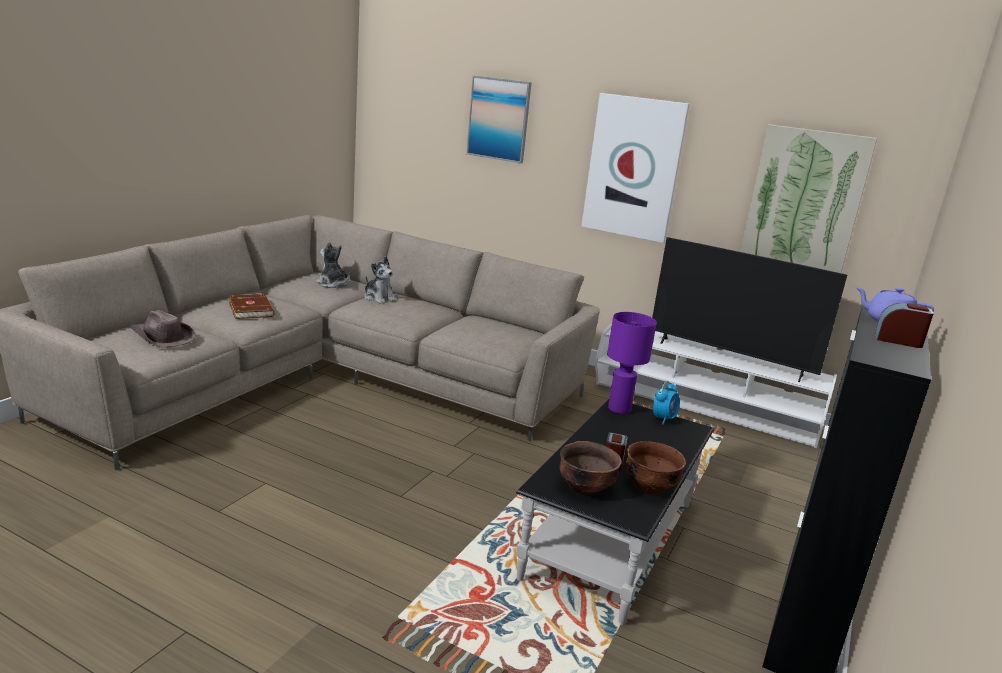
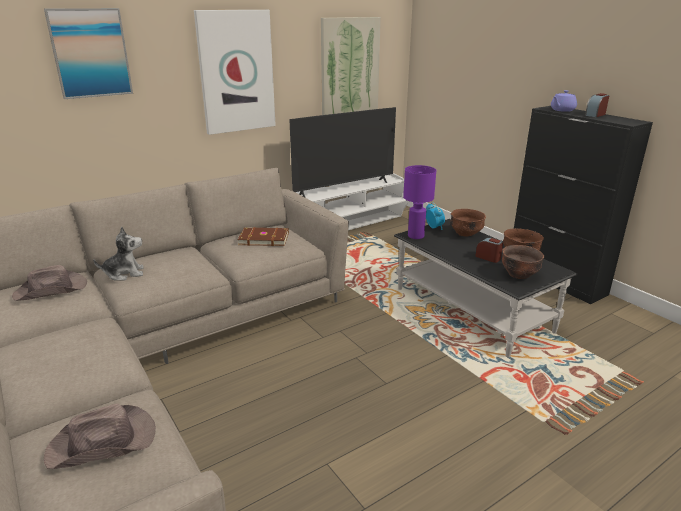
camera: 60 degrees left, 5 degrees up
brown book [229,294,275,319] -> brown book moved to [237,227,289,246]
plush toy [316,242,350,288] -> brown hat [12,265,87,301]
none -> brown bowl [451,209,486,237]

